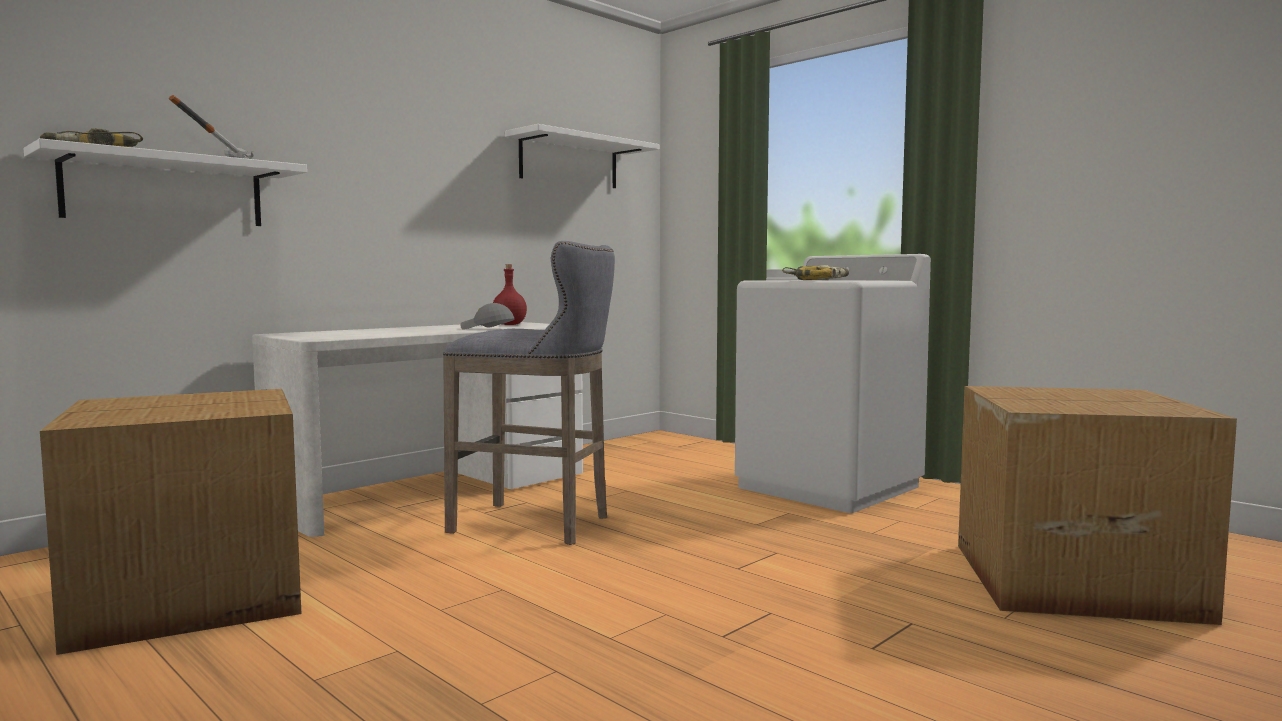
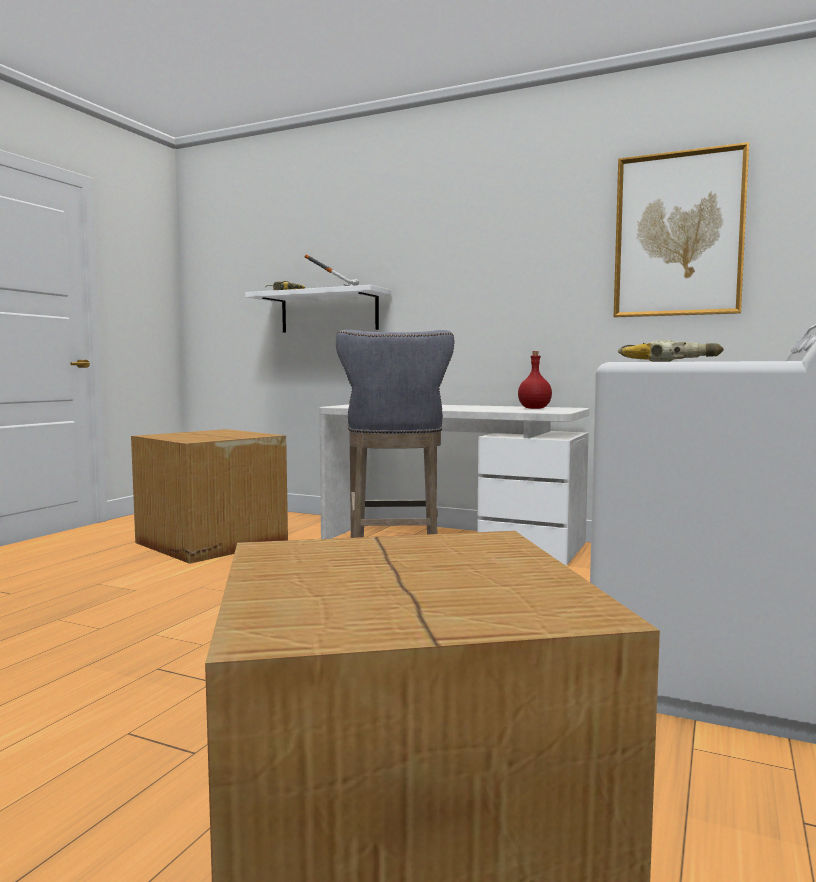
camera: 70 degrees right, 0 degrees up
grey cap [460,303,514,330] -> none
white shelf [505,124,659,188] -> picture [614,142,749,317]

